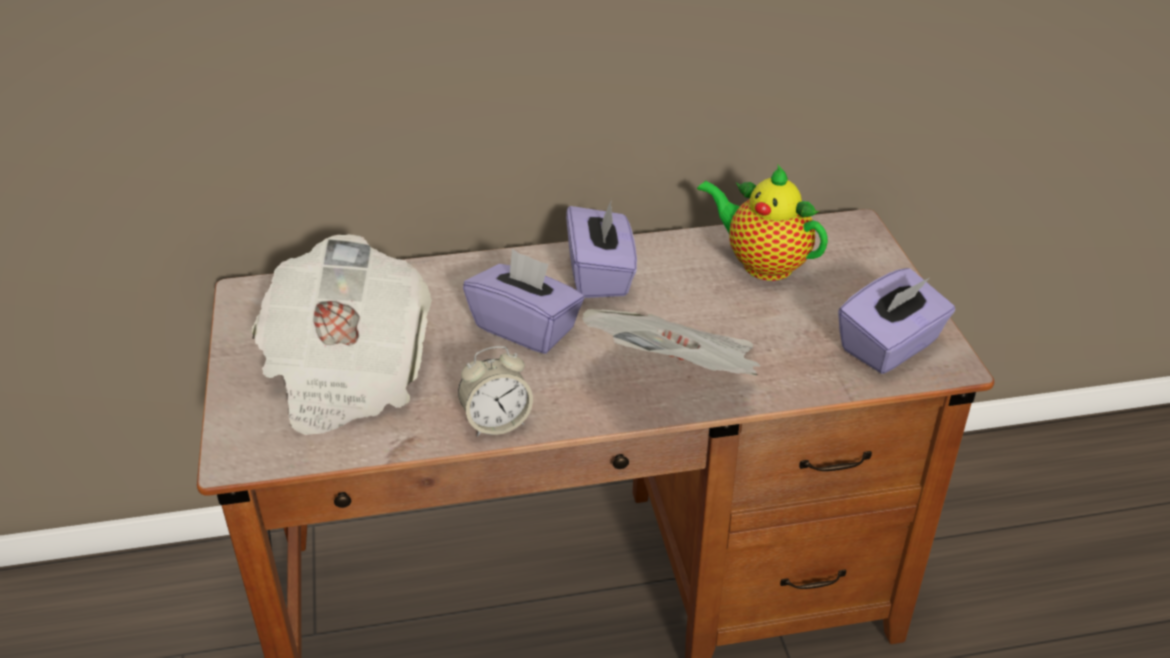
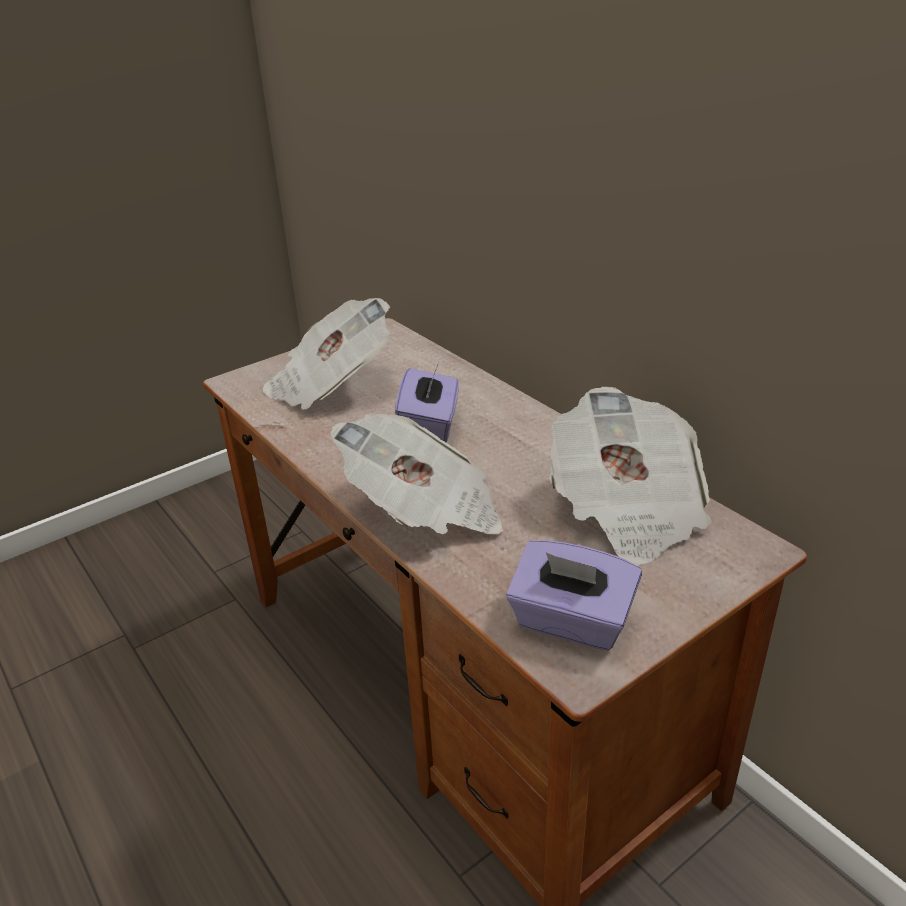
camera: 65 degrees right, 5 degrees down
alarm clock [458,346,533,437] -> none
purple tissue box [566,199,637,298] -> none
teapot [697,165,828,281] -> newspaper [549,387,711,566]

